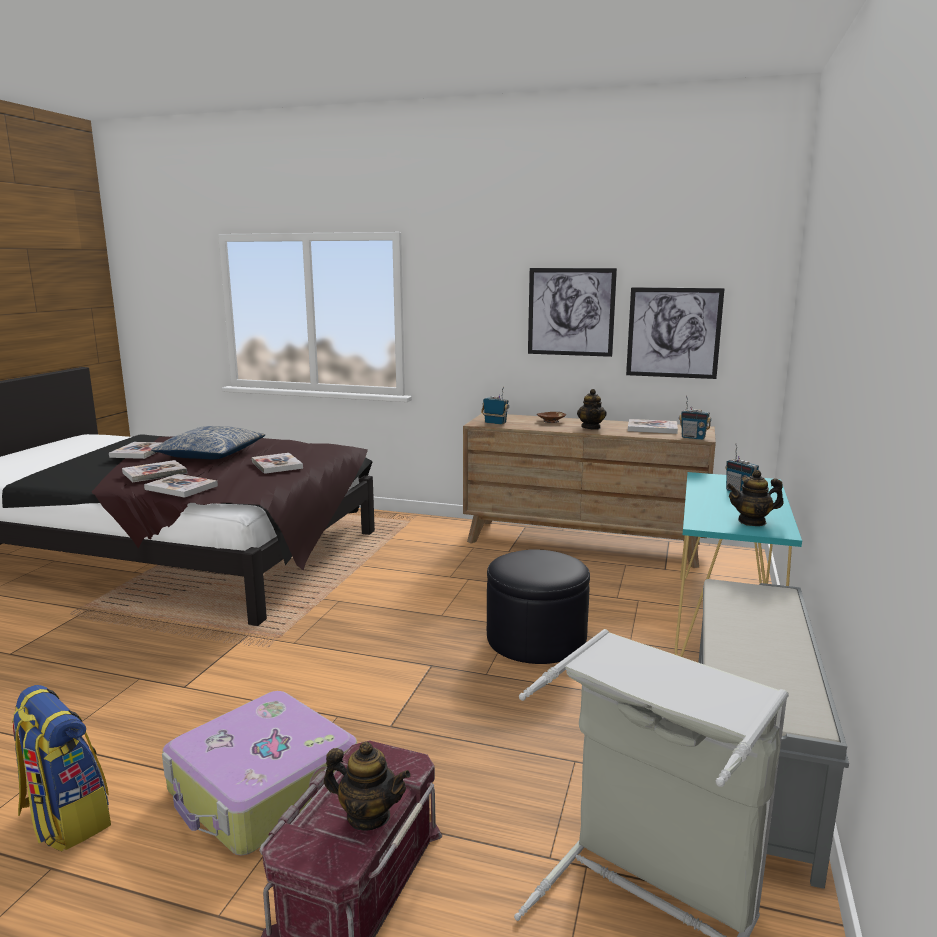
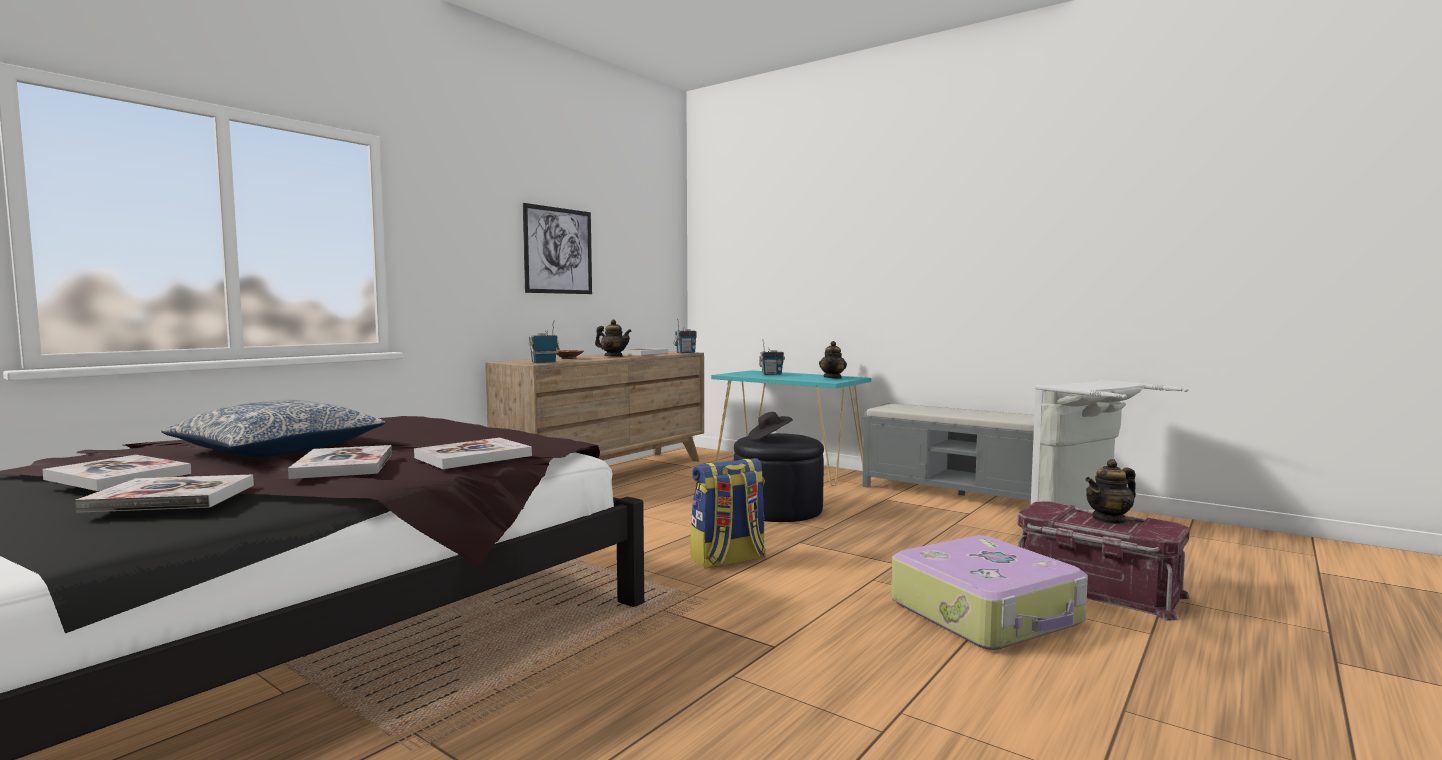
camera: 70 degrees left, 10 degrees down
backpack [12,685,111,852] -> backpack moved to [690,458,766,569]
book [252,453,303,474] -> book moved to [75,474,254,513]
teapot [324,741,411,830] -> teapot turned 150 degrees counterclockwise [1085,459,1136,524]
picture [626,287,724,379] -> none
none -> black hat [748,412,793,440]

